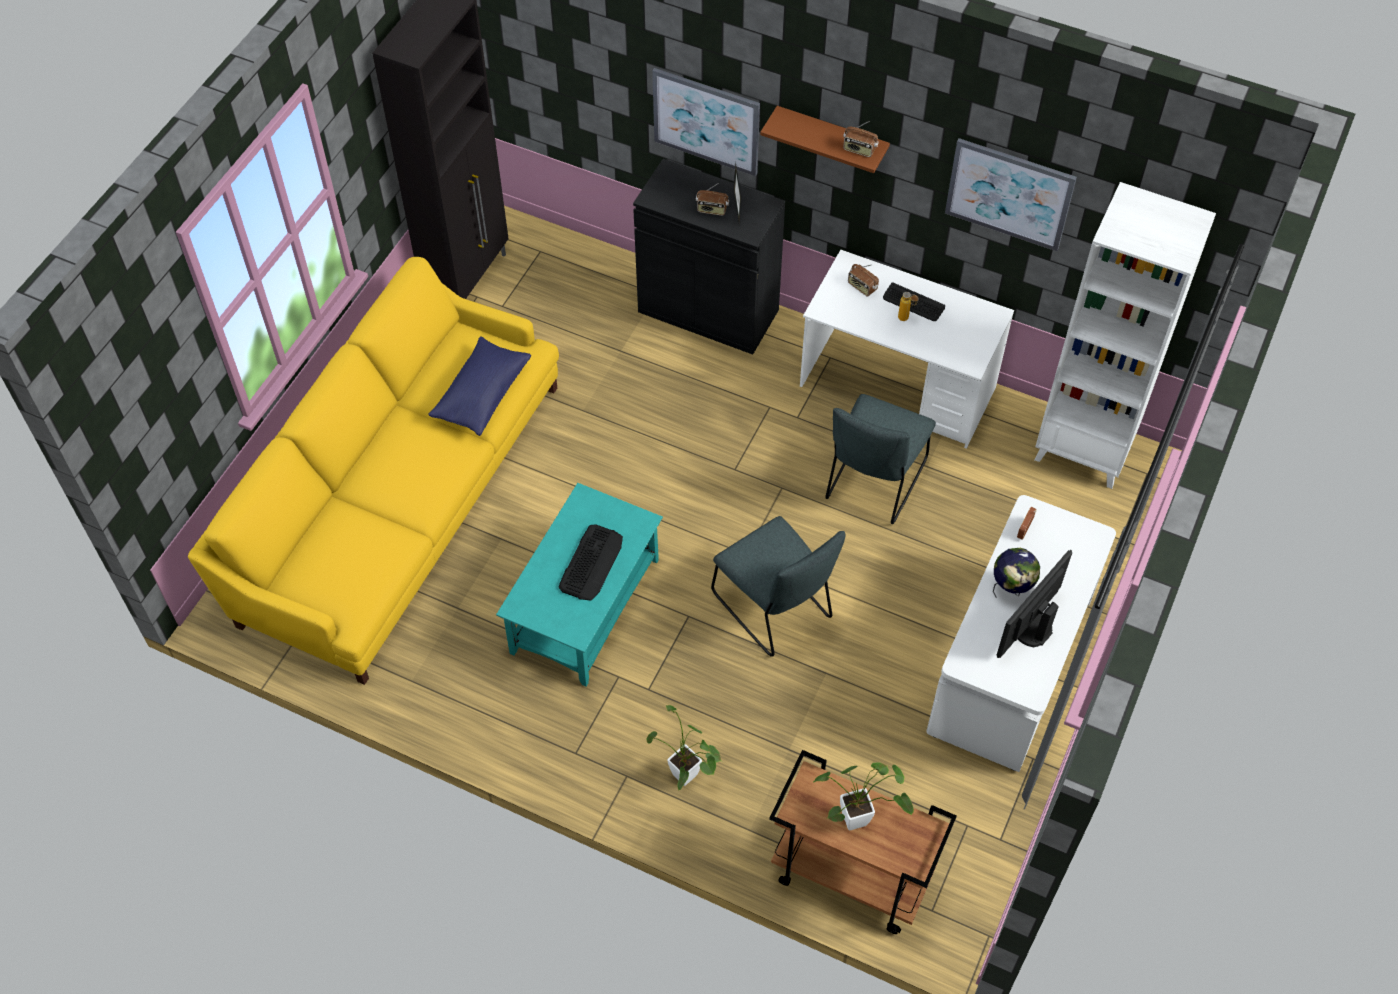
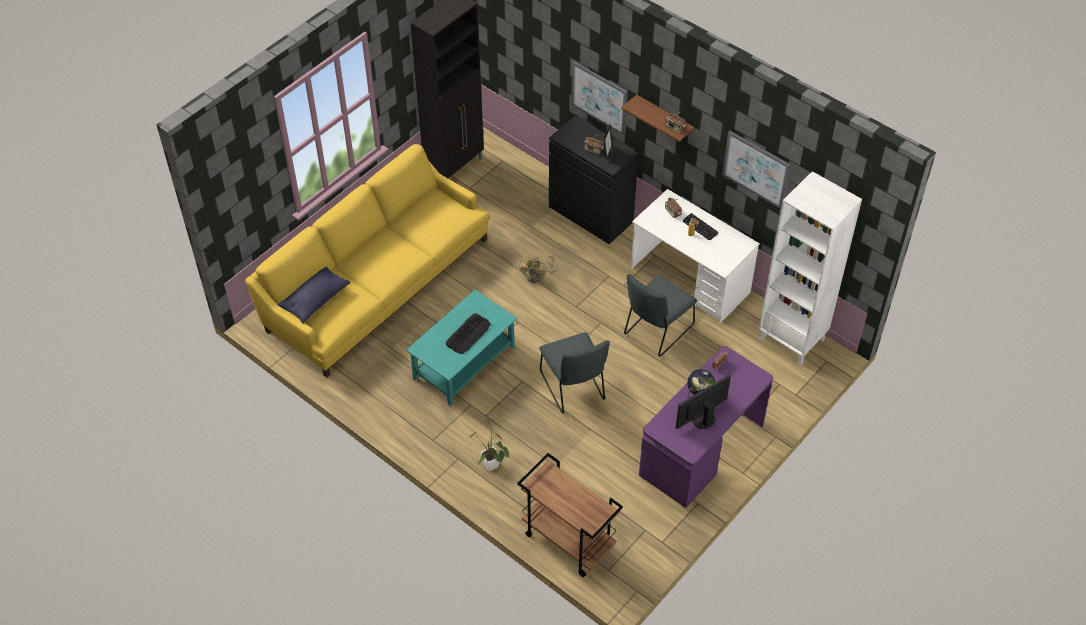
camera: 15 degrees right, 5 degrees down
blue pillow [428,336,531,436] -> blue pillow moved to [277,267,350,323]
potted plant [813,762,914,830] -> none
white desk [926,495,1116,772] -> purple desk [639,346,773,508]
none -> yellow fan [519,256,554,283]

